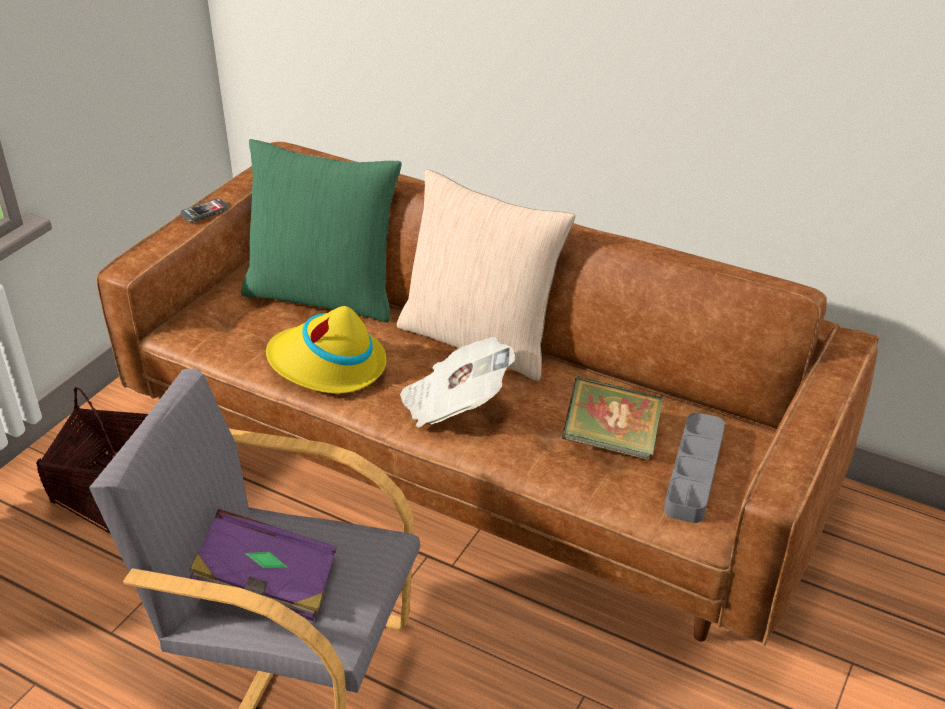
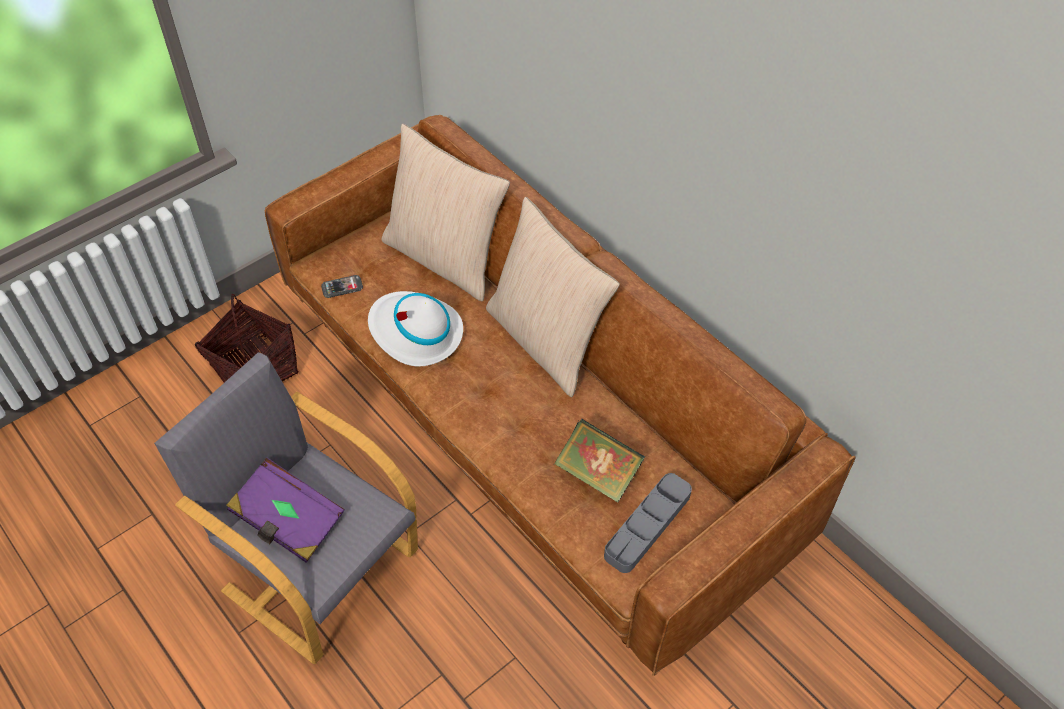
camera: 20 degrees right, 15 degrees up
phone [180,198,229,223] -> phone moved to [321,275,363,298]
green pillow [241,139,402,323] -> beige pillow [381,123,510,301]
yellow hat [266,306,386,394] -> white hat [368,291,463,367]
newspaper [400,337,515,428] -> none

